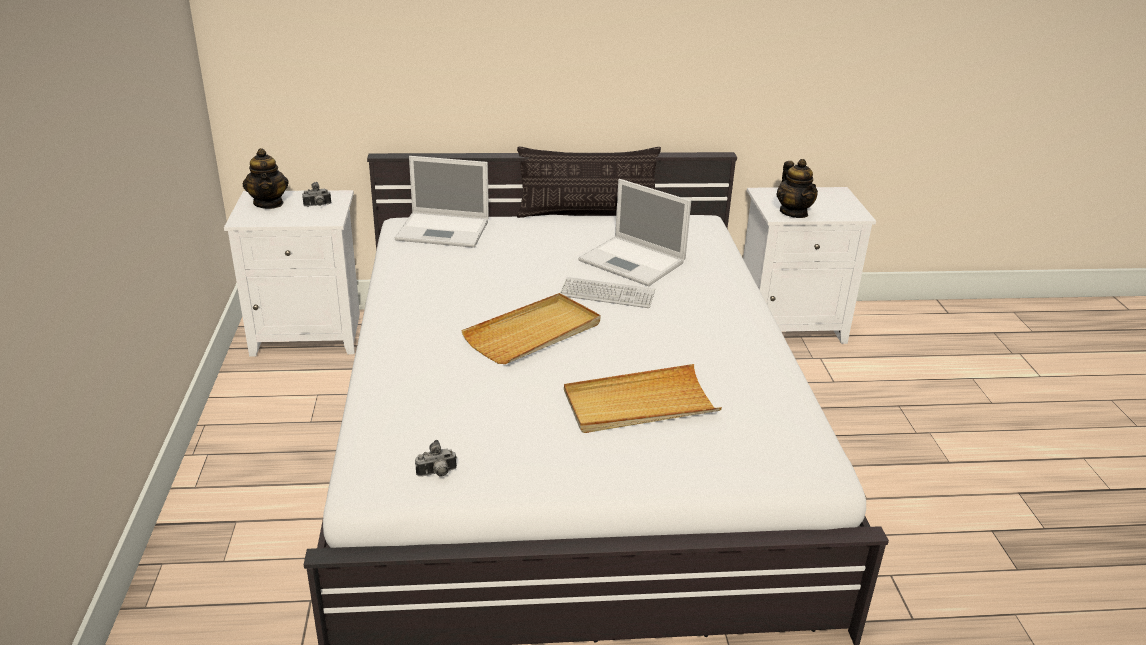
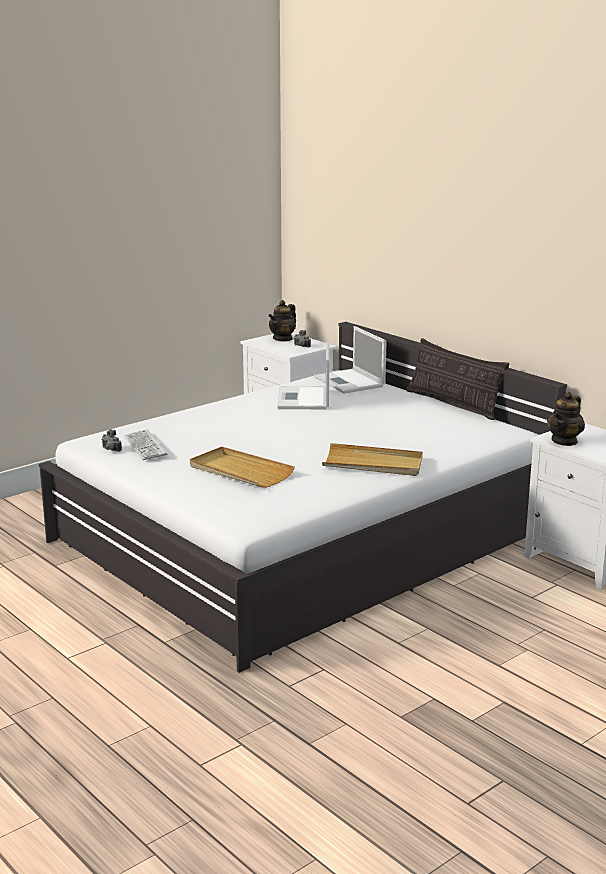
camera: 55 degrees right, 10 degrees down
beige tray [461,293,600,364] -> beige tray moved to [322,443,423,476]
keyboard [560,277,655,308] -> keyboard moved to [124,430,167,460]
laptop [578,179,691,286] -> laptop moved to [277,342,330,409]

